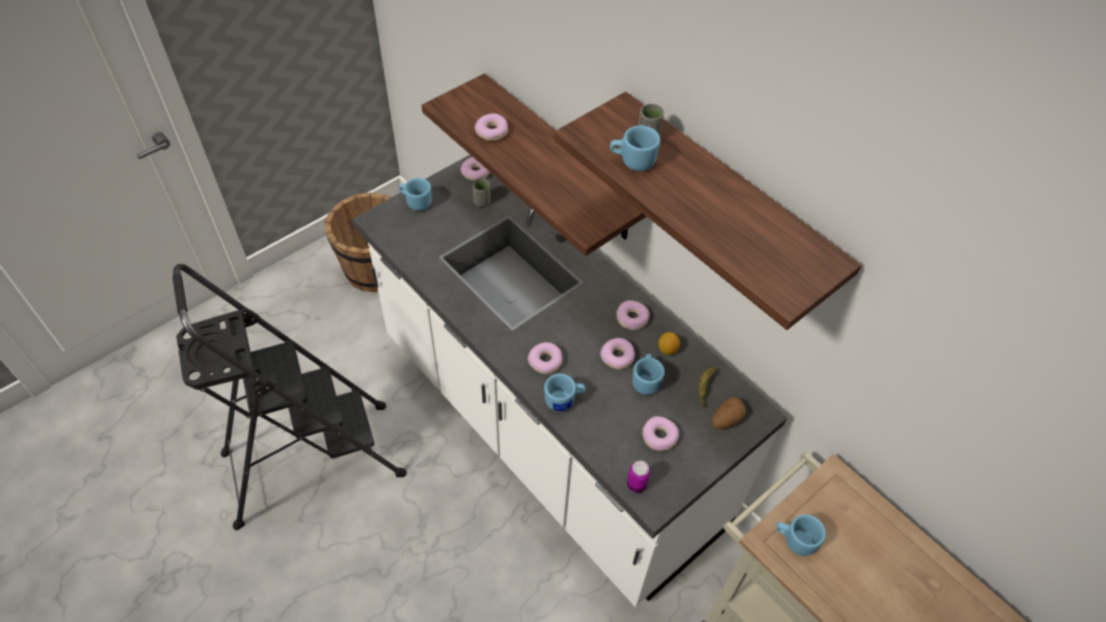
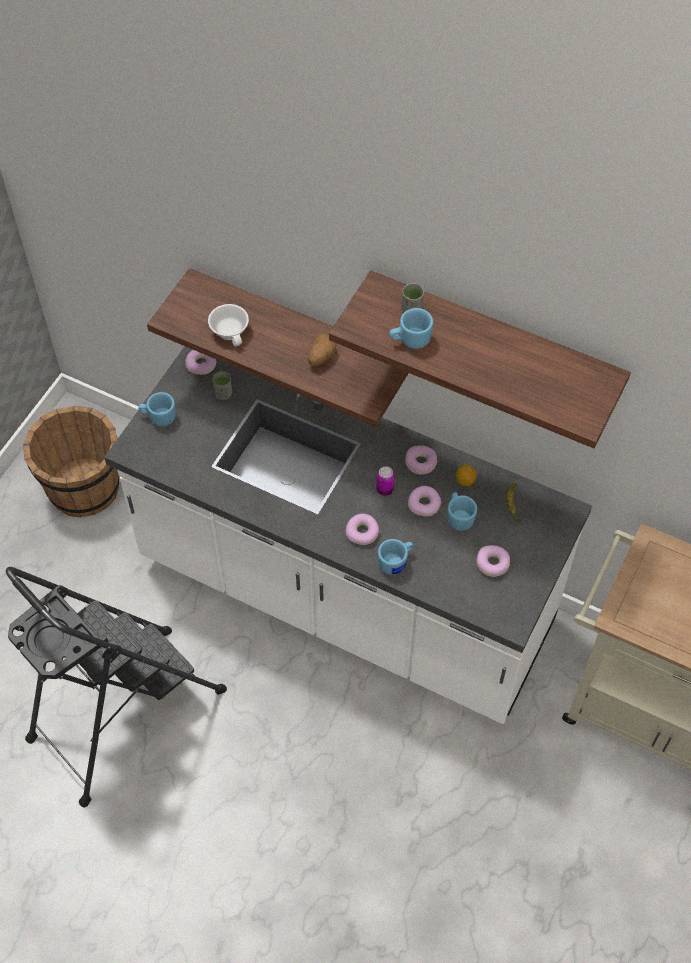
camera: 20 degrees left, 5 degrees up
donut [475,113,508,141] -> white cup [208,304,249,347]
can [627,461,650,493] -> can moved to [376,466,395,496]
potato [711,397,746,429] -> potato moved to [308,333,337,367]
blue mug [776,514,826,556] -> none

